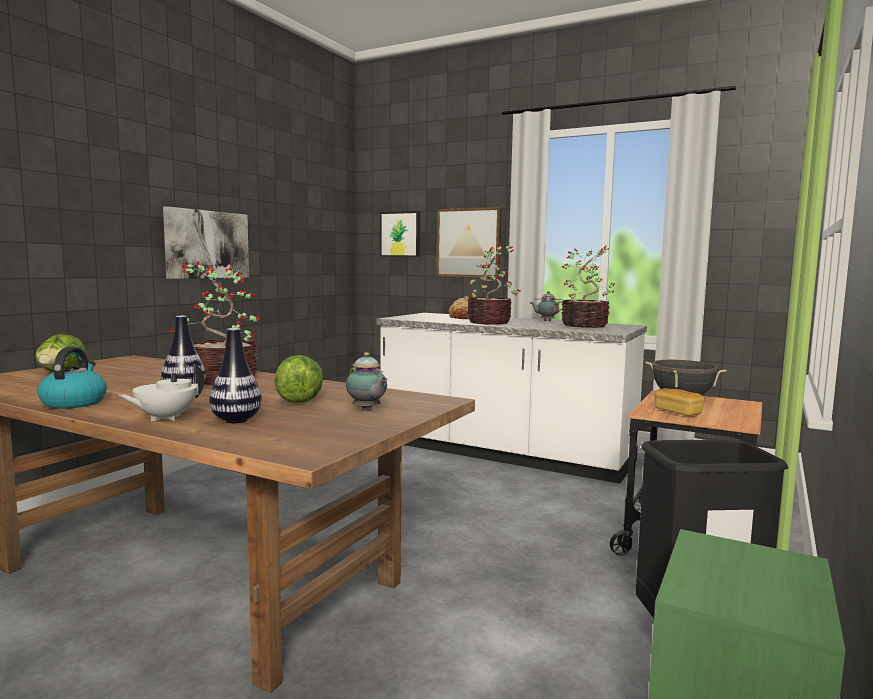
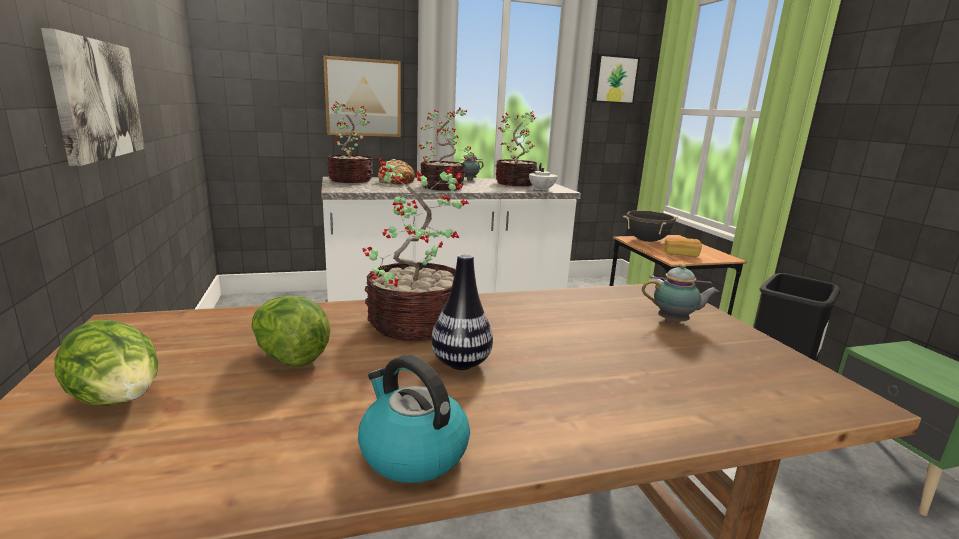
camera: 45 degrees left, 10 degrees up
white teapot [118,363,204,421] -> white teapot moved to [529,163,557,191]
vase [209,328,262,423] -> none
lettuce [274,355,323,403] -> lettuce moved to [252,296,330,367]
picture [380,211,420,257] -> picture moved to [593,54,640,104]
none -> potted plant [327,101,373,183]

